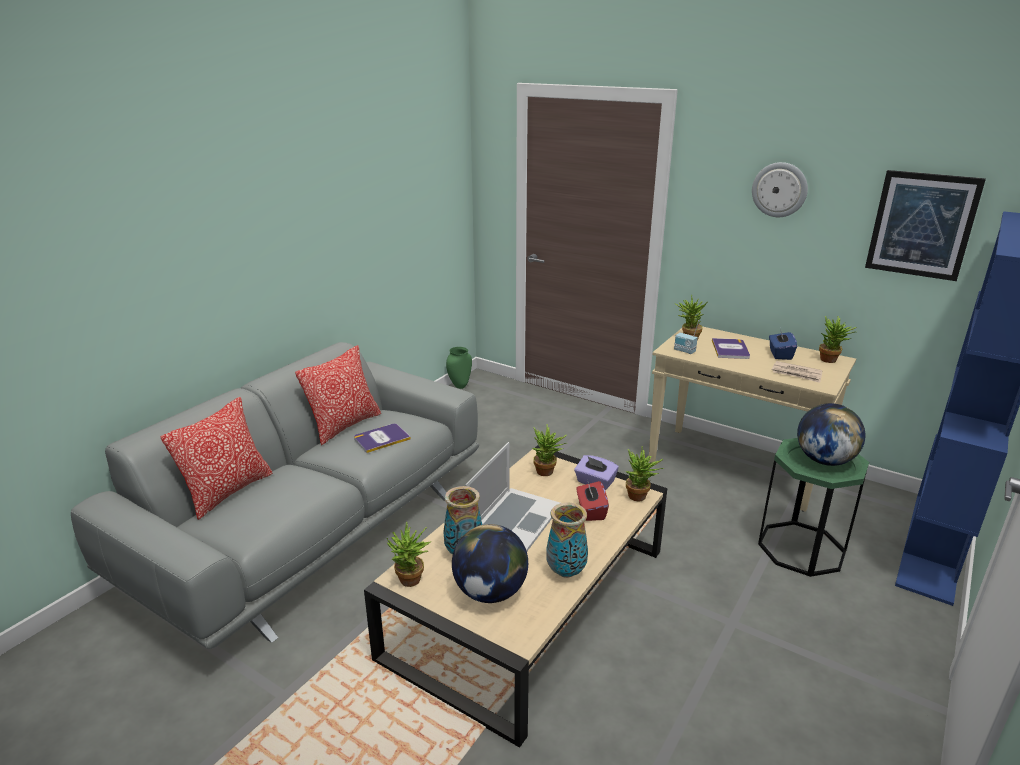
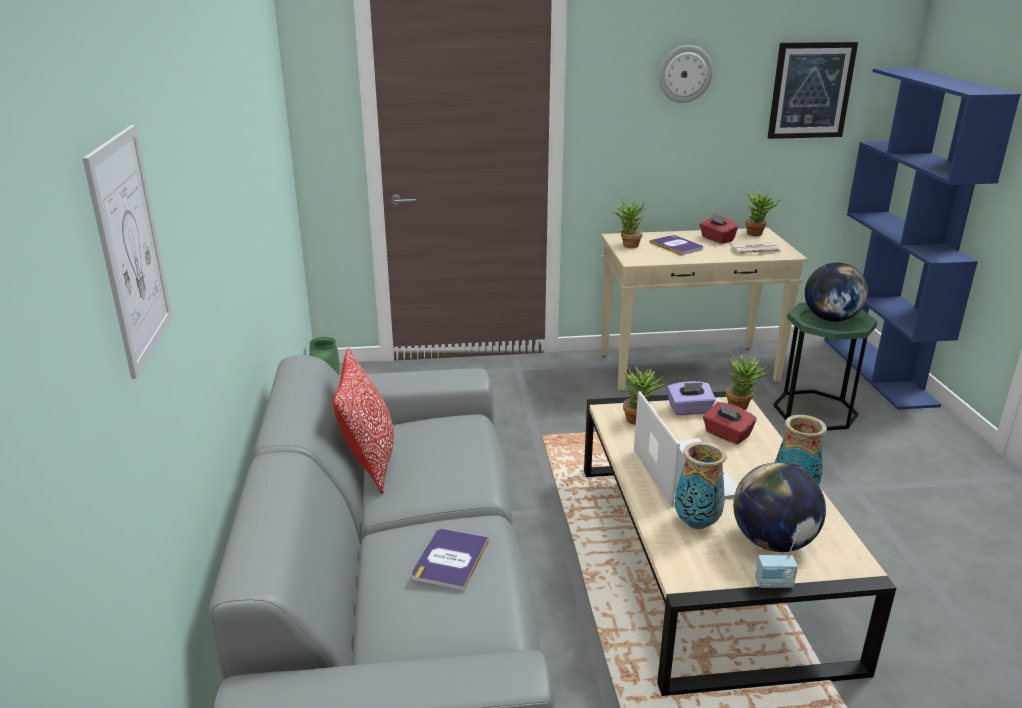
camera: 40 degrees left, 0 degrees up
pillow [160,397,273,520] -> none
book [354,424,411,453] -> book moved to [412,529,489,591]
potted plant [387,521,431,587] -> none
radio [674,320,699,354] -> radio moved to [755,531,799,588]
blue tissue box [769,329,797,360] -> red tissue box [700,212,738,244]
none -> picture [82,125,173,379]

